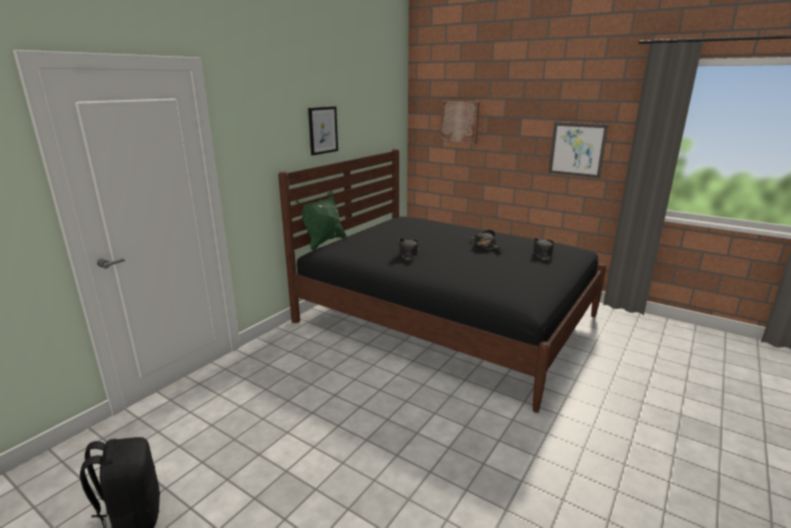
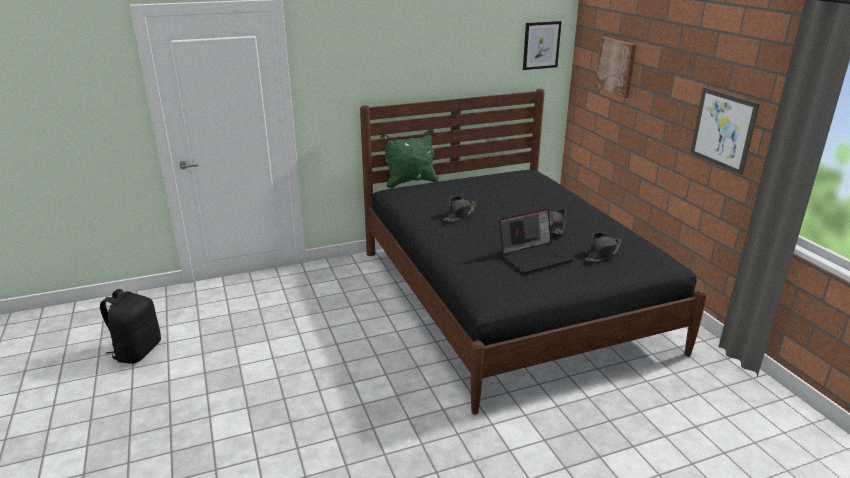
camera: 35 degrees right, 5 degrees up
picture [308,106,338,155] -> picture moved to [523,21,562,70]
none -> laptop [499,209,574,273]

